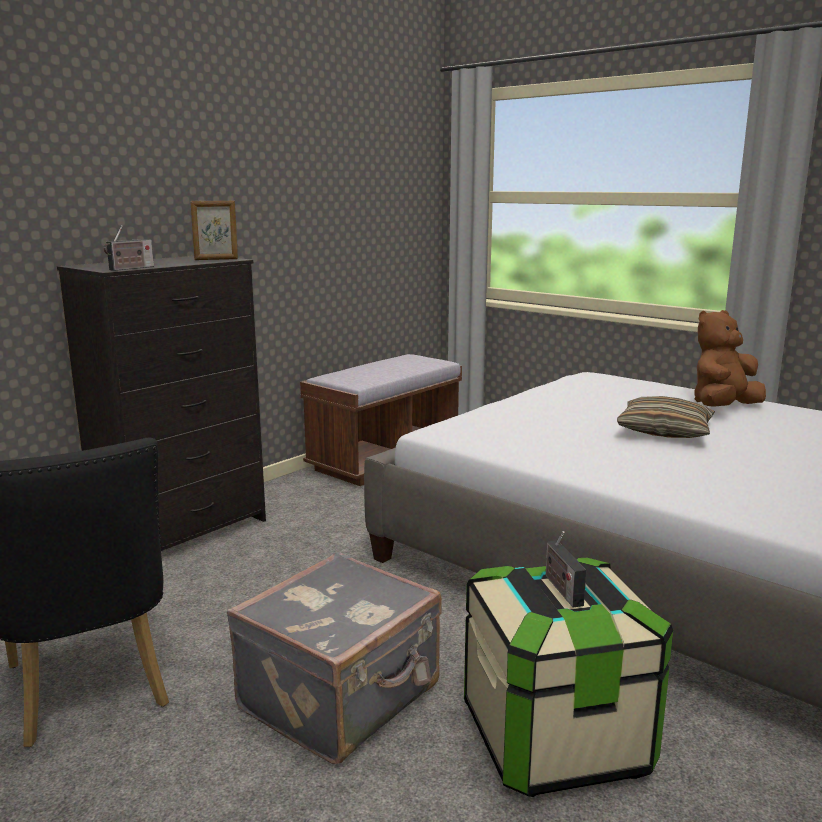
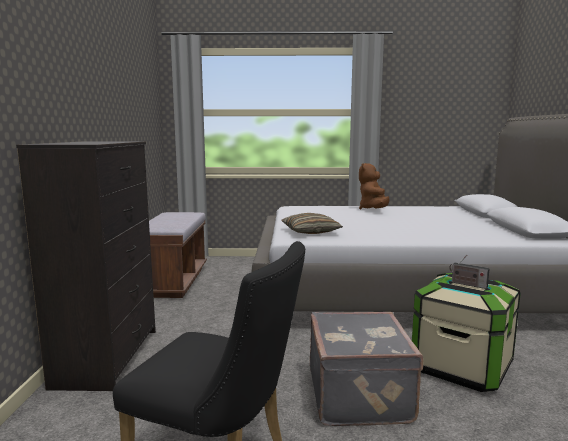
camera: 40 degrees left, 5 degrees down
radio [104,225,154,271] -> none
picture frame [190,201,238,260] -> none
pillow [617,396,715,438] -> pillow moved to [281,213,343,234]

